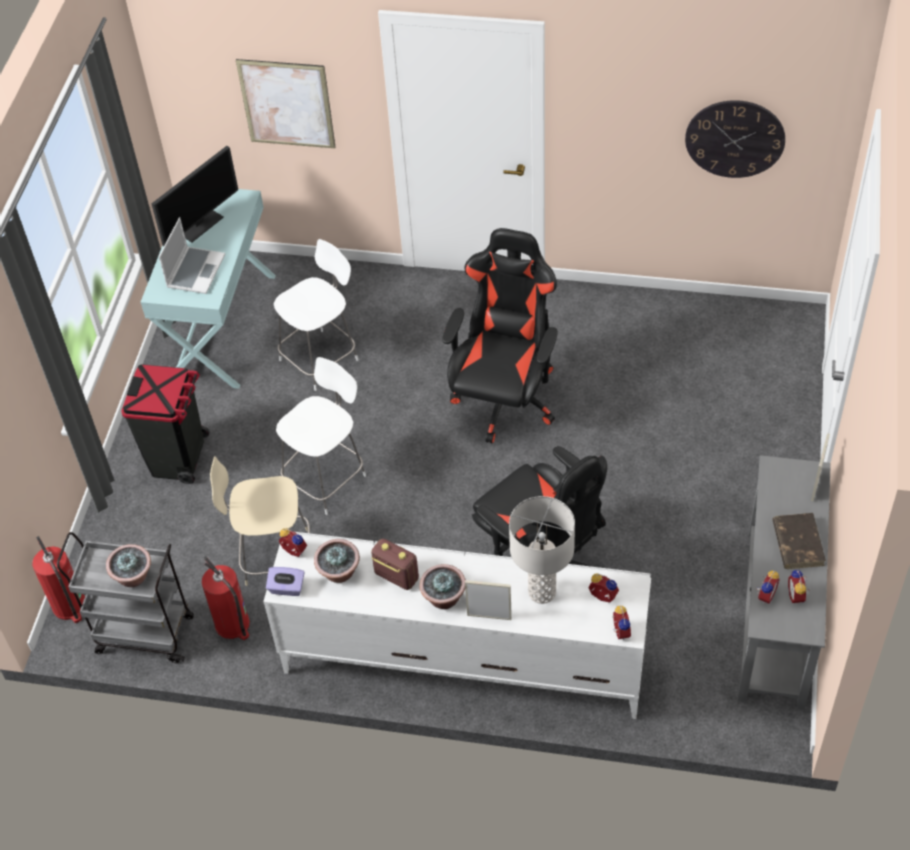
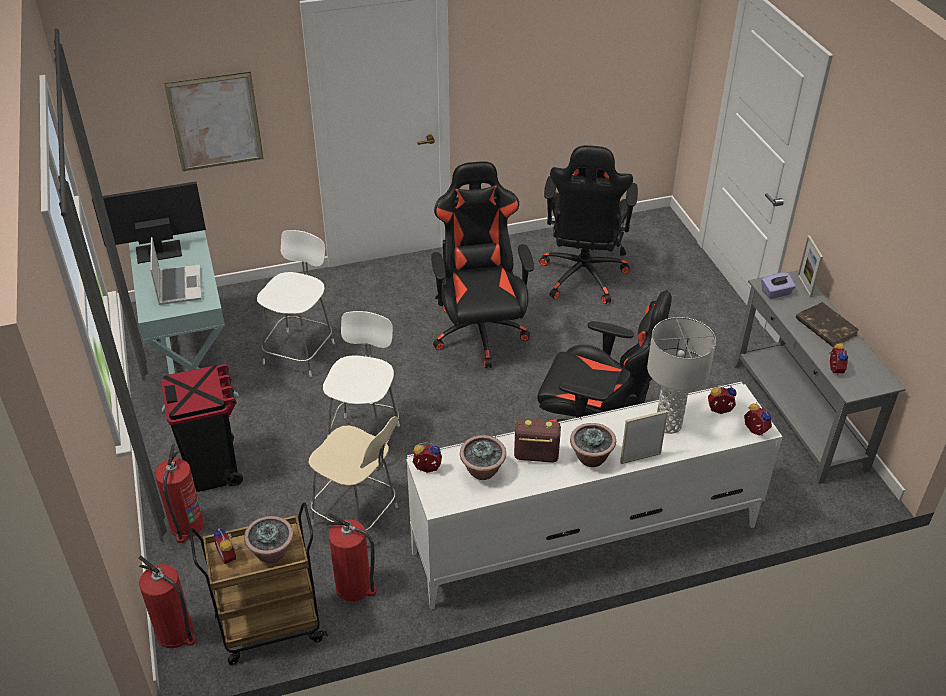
camera: 30 degrees left, 10 degrees down
grey cart [57,532,194,663] -> brown cart [189,502,328,665]
monitor [151,146,238,246] -> monitor turned 120 degrees counterclockwise [92,182,206,264]
beige chair [210,456,310,586] -> beige chair turned 120 degrees counterclockwise [308,416,398,531]
purple tissue box [266,567,305,596] -> purple tissue box moved to [761,272,796,299]
wall clock [685,100,785,178] -> none
alarm clock [788,570,809,604] -> alarm clock moved to [214,529,238,564]
none -> fire extinguisher [155,443,204,543]
none -> black office chair [540,145,638,304]

